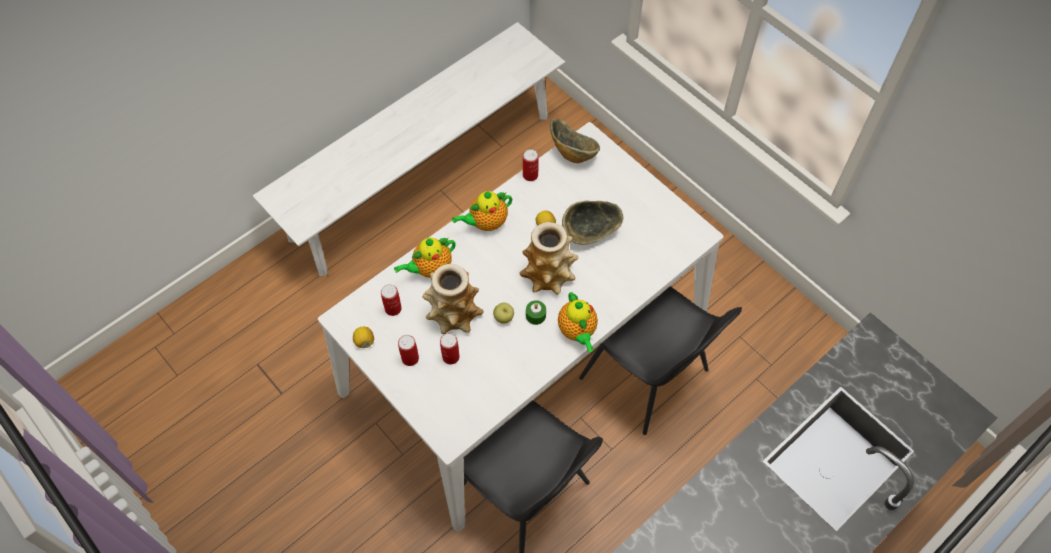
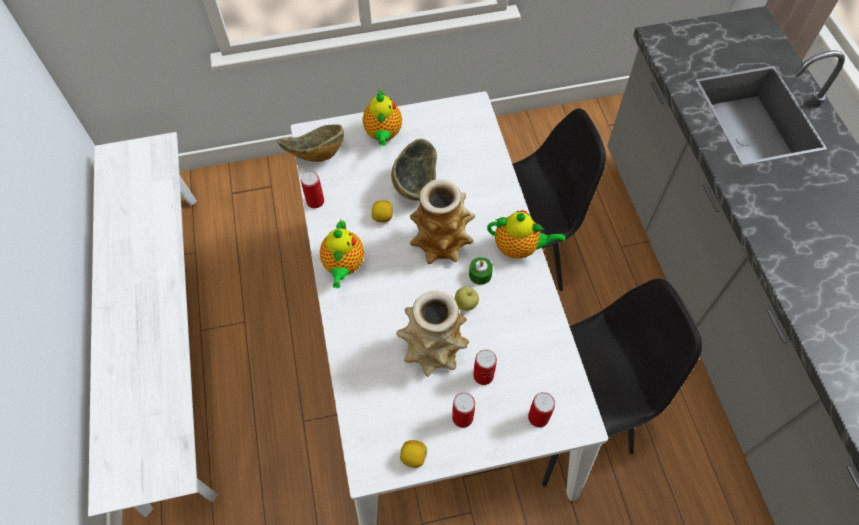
camera: 60 degrees left, 0 degrees up
can [381,284,402,316] -> can moved to [528,392,555,427]
teapot [394,237,456,278] -> teapot moved to [363,89,402,146]

